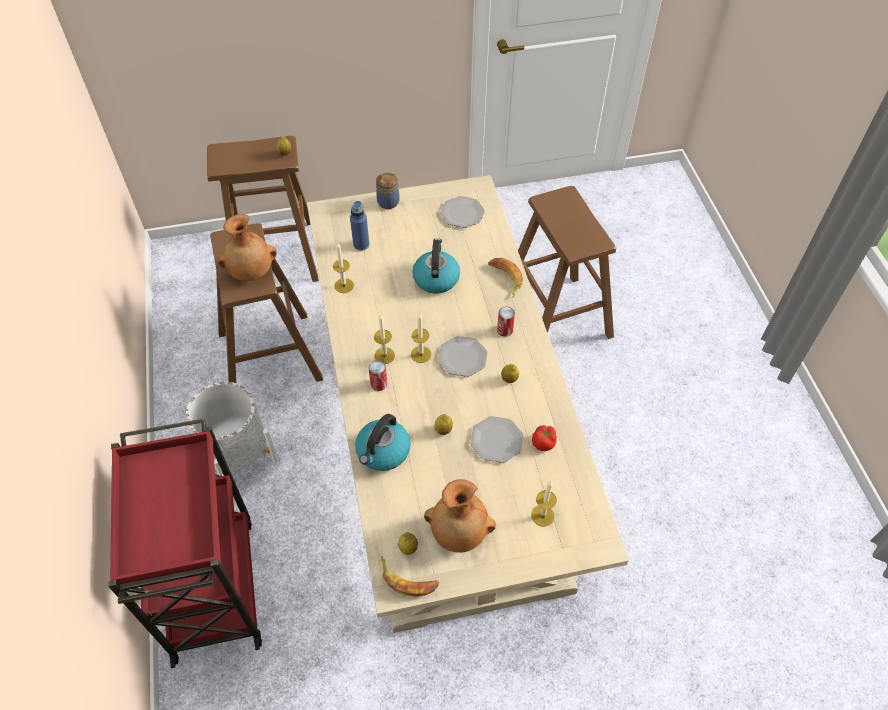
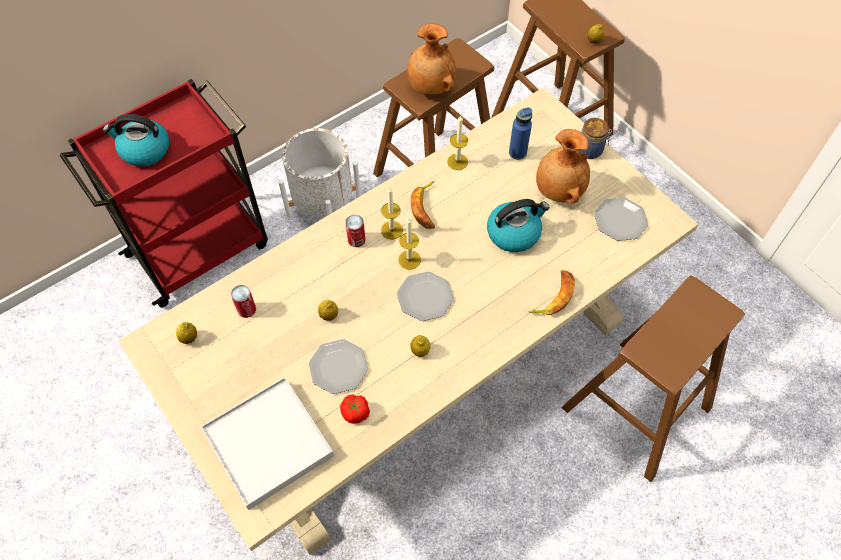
camera: 65 degrees right, 5 degrees up
kettle [355,414,411,471] -> kettle moved to [103,114,169,166]
banana [381,556,439,596] -> banana moved to [410,181,435,229]
brown vase [424,479,496,553] -> brown vase moved to [536,129,590,203]
can [497,306,515,337] -> can moved to [231,285,256,318]
candle [531,480,557,527] -> white tray [201,377,334,510]

